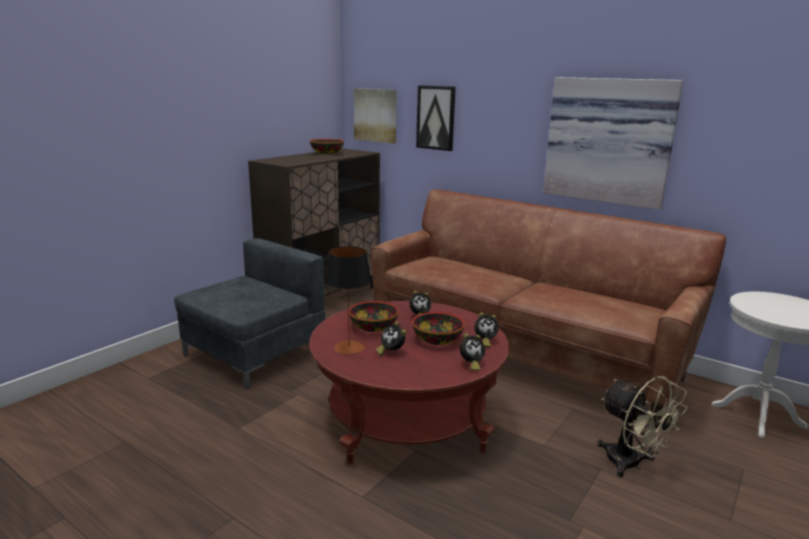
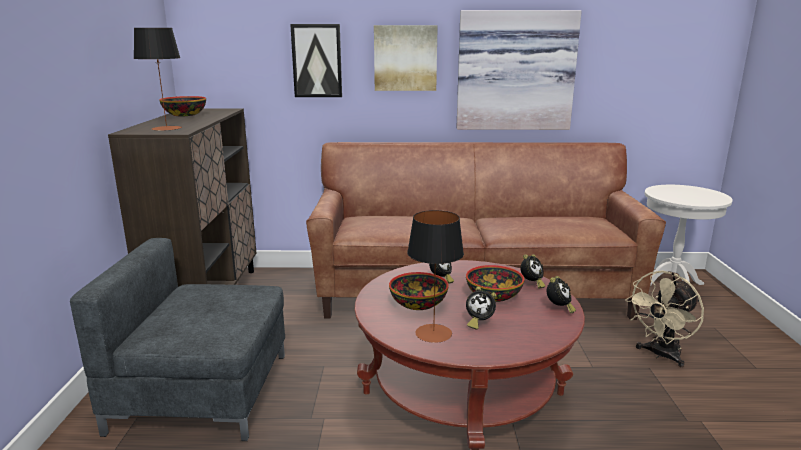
camera: 35 degrees left, 0 degrees up
grey armchair [174,238,325,389] -> grey armchair turned 90 degrees counterclockwise [70,238,285,441]
picture [354,88,397,143] -> picture moved to [374,25,438,91]
beige fan [597,376,688,478] -> beige fan turned 120 degrees clockwise [625,271,704,367]
none -> table lamp [134,28,182,131]

